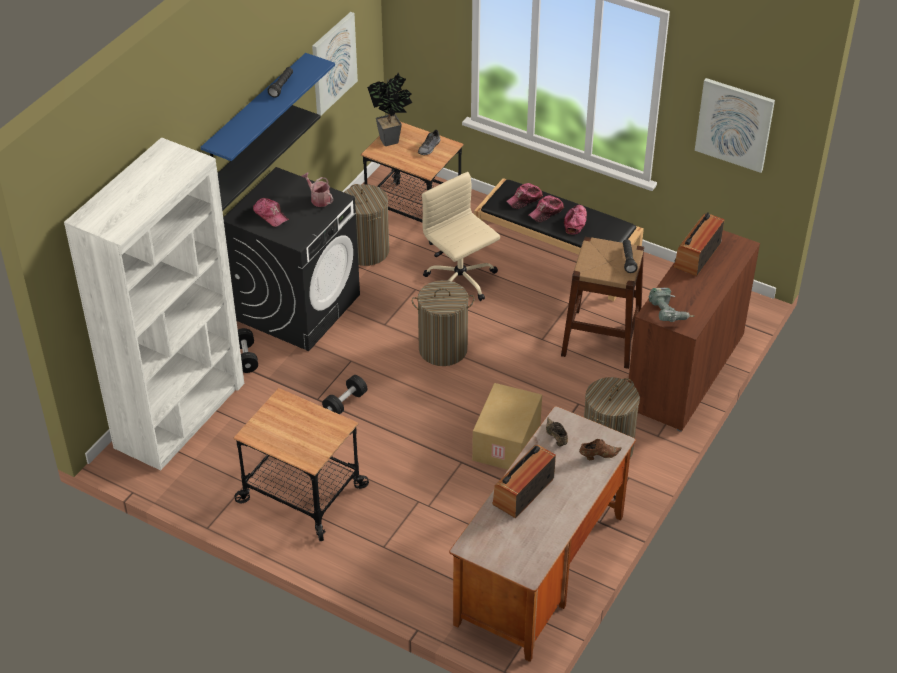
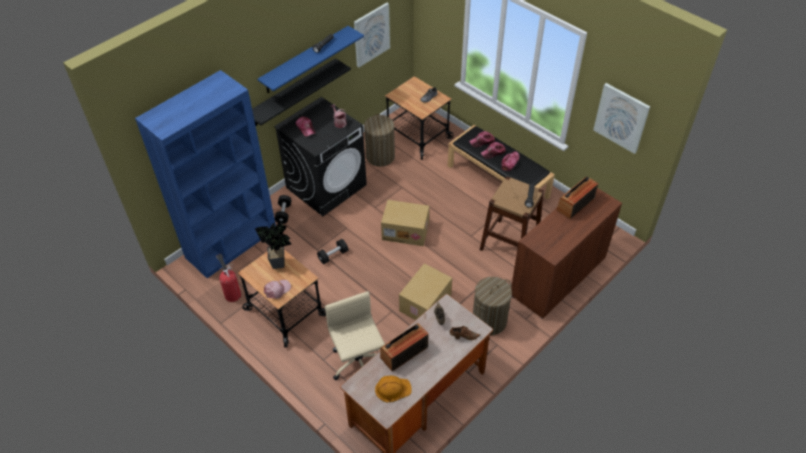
camera: 15 degrees right, 5 degrees up
white bookcase [64,137,244,471] -> blue bookcase [135,70,276,278]
potted plant [367,73,413,146] -> potted plant moved to [255,220,291,269]
laundry basket [412,280,475,366] -> cardboard box [381,200,429,246]
beige office chair [422,172,500,301] -> beige office chair moved to [325,291,385,380]
power drill [648,288,694,322] -> none
none -> fire extinguisher [216,254,241,302]
none -> pink cap [264,280,291,299]
none -> orange hard hat [375,376,411,403]

